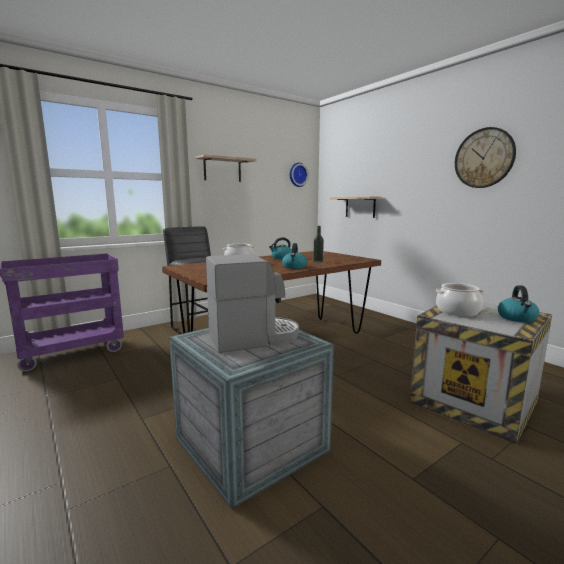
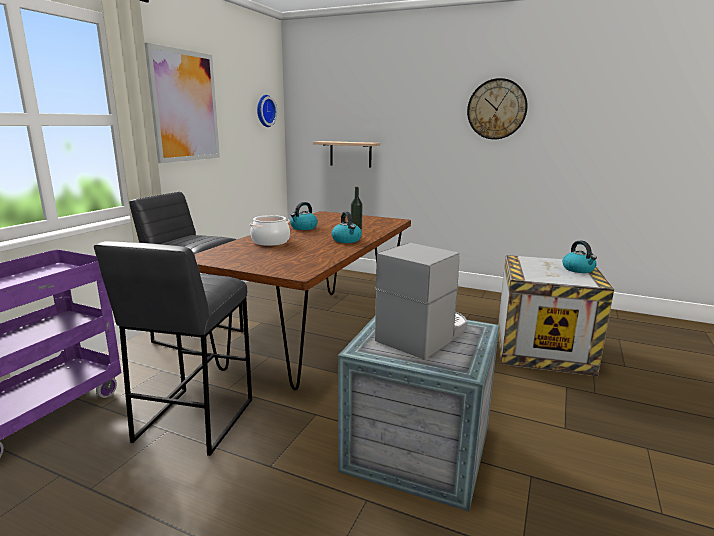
camera: 30 degrees left, 5 degrees up
shelf [195,154,256,182] -> picture [145,43,220,163]
cooking pot [436,283,485,316] -> none
none -> grey stool [94,241,252,456]

